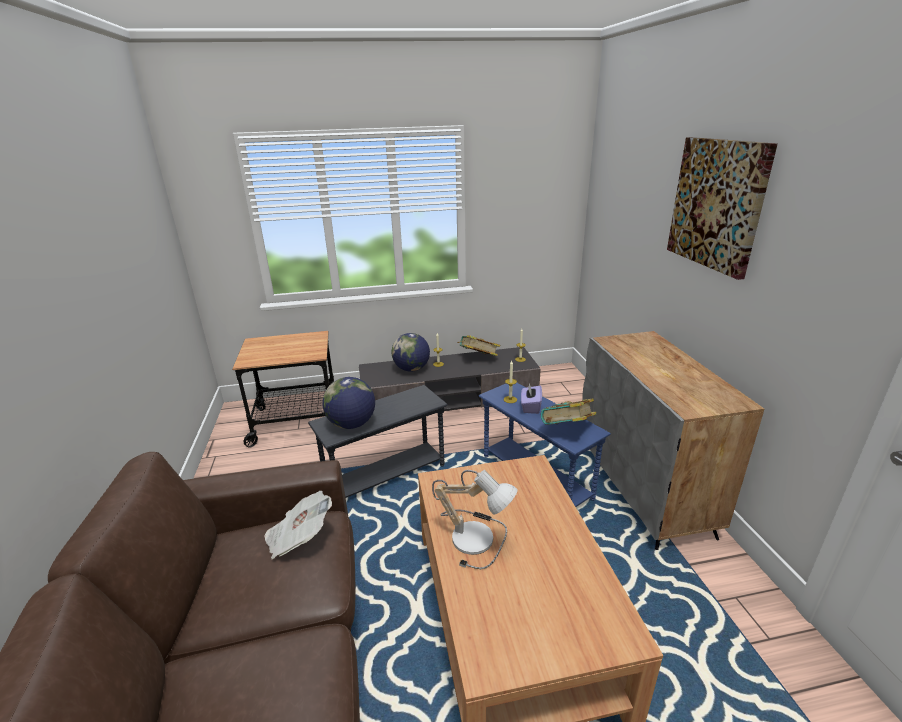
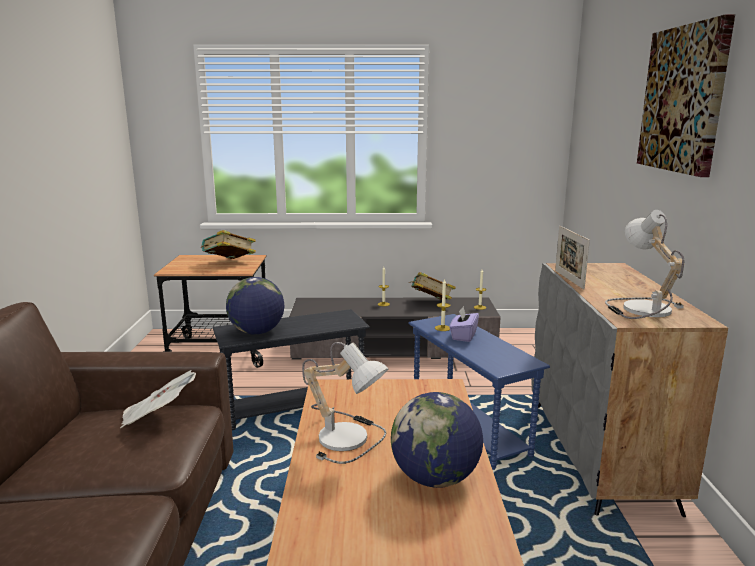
camera: 10 degrees right, 10 degrees down
globe [391,333,430,371] -> globe moved to [391,392,483,488]
book [541,398,596,425] -> book moved to [201,230,256,259]
none -> picture frame [555,226,590,289]
none -> table lamp [605,210,684,319]

